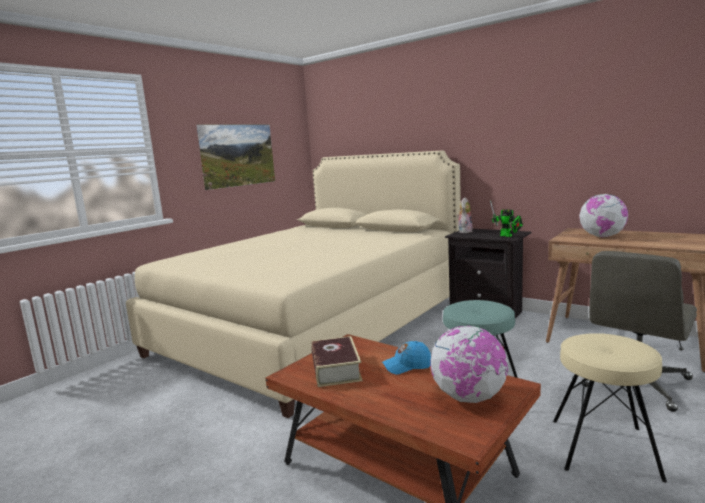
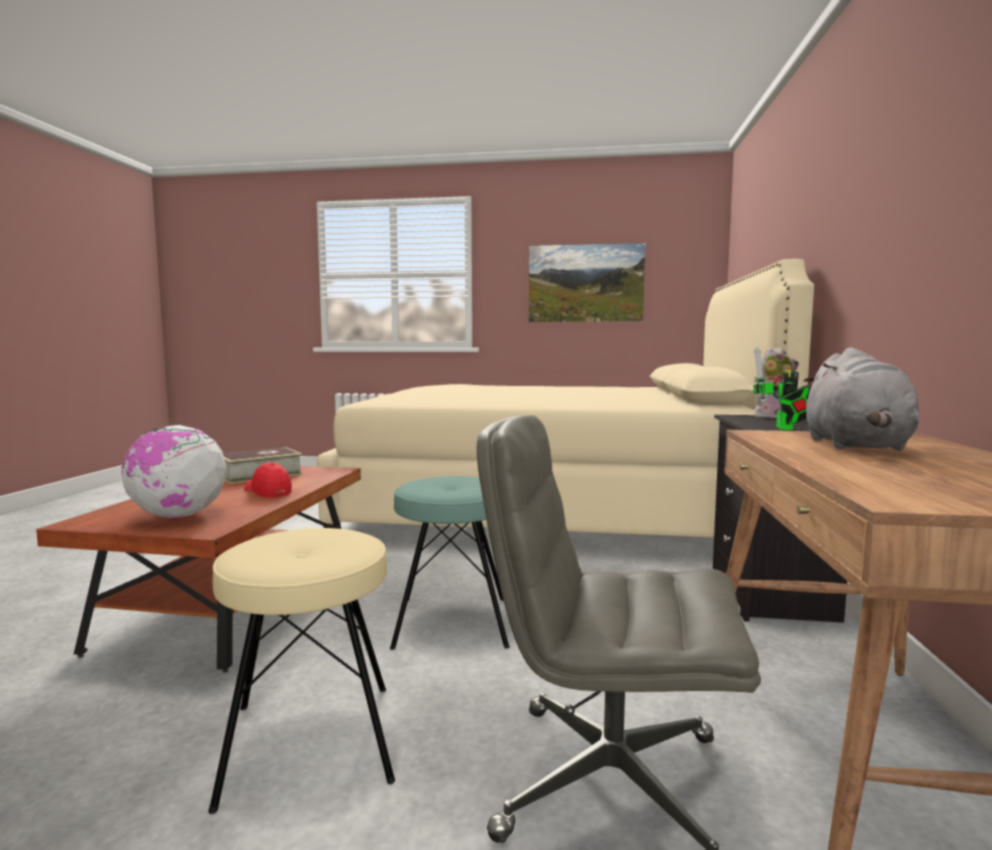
camera: 60 degrees right, 5 degrees down
blue cap [382,341,431,375] -> red cap [244,462,292,498]
globe [579,194,628,237] -> grey plush toy [804,348,919,451]

